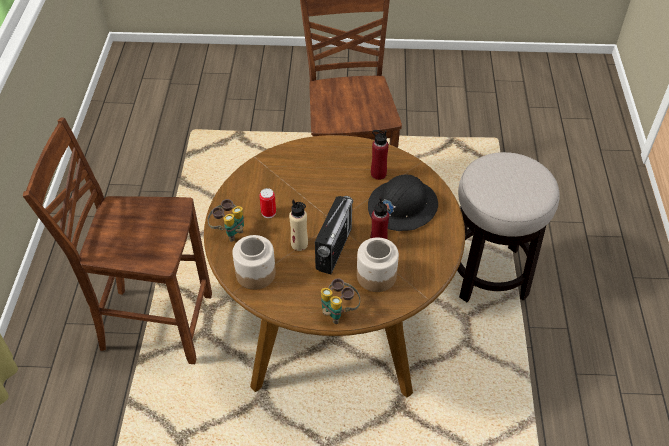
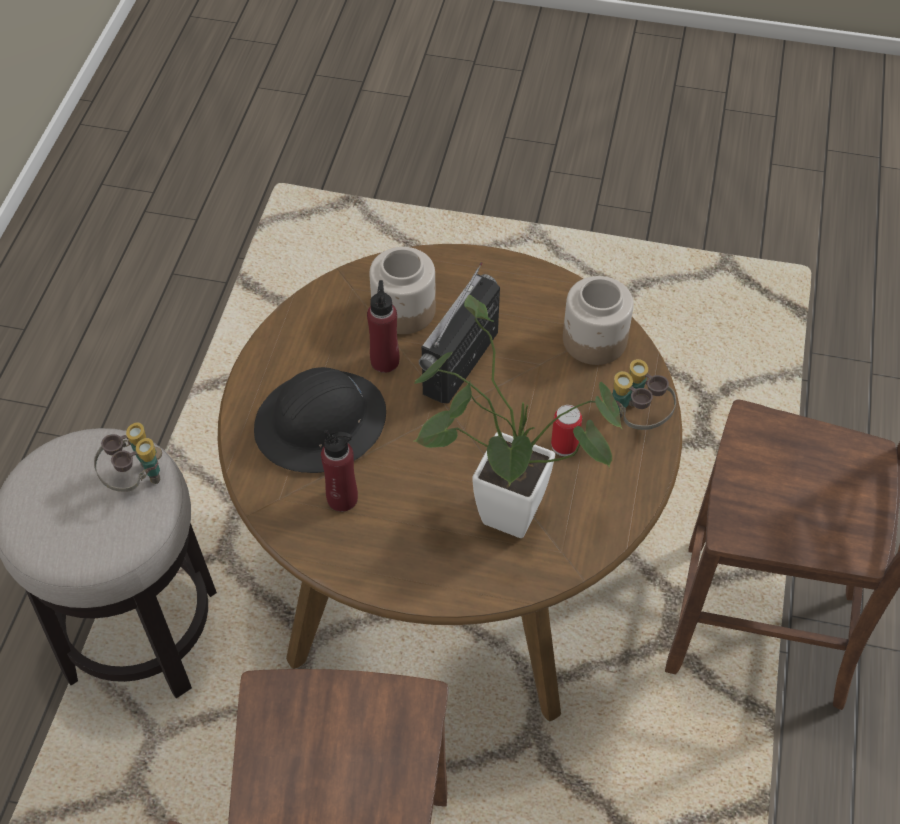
camera: 170 degrees left, 5 degrees up
beige bottle [289,200,308,251] -> none
binoculars [321,278,360,324] -> binoculars moved to [94,422,162,492]
none -> potted plant [414,295,623,538]

